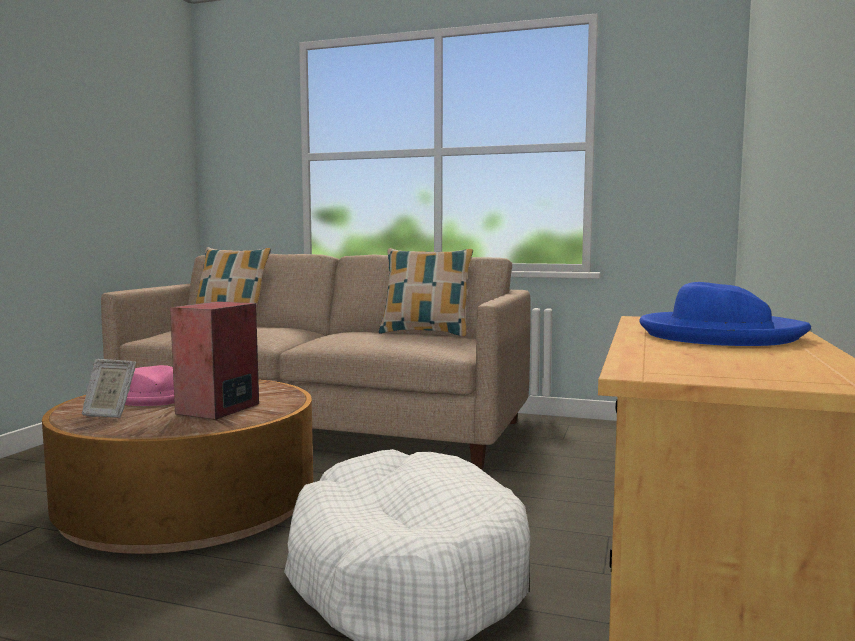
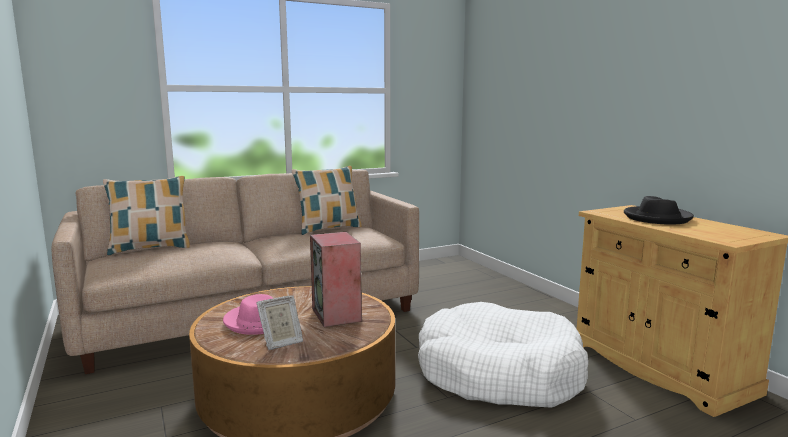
camera: 45 degrees left, 5 degrees up
blue hat [640,282,811,346] -> black hat [624,196,694,225]

